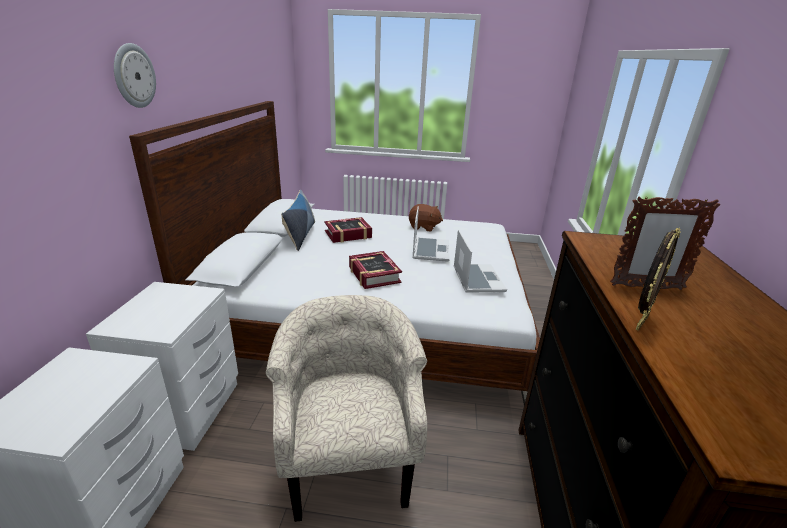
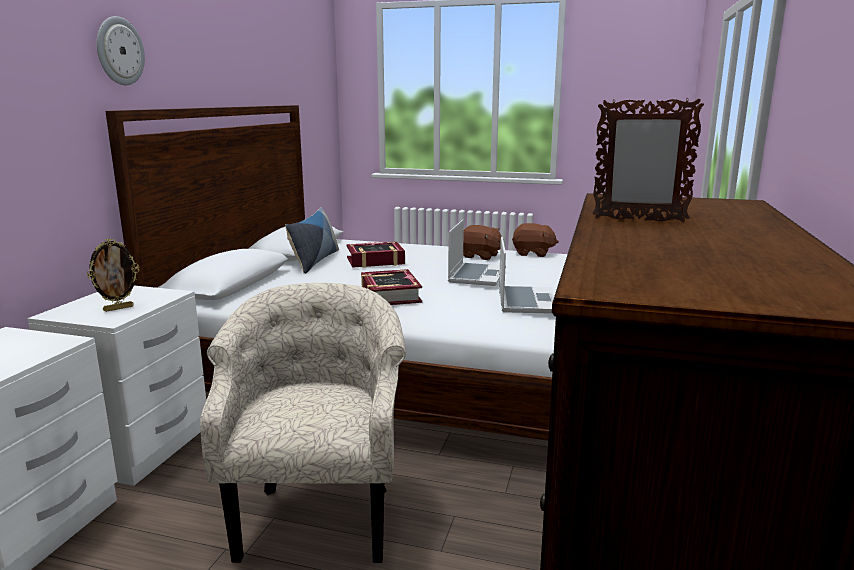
camera: 10 degrees right, 10 degrees down
picture frame [636,228,681,330] -> picture frame moved to [87,238,139,312]
none -> brown plush toy [512,223,559,257]

